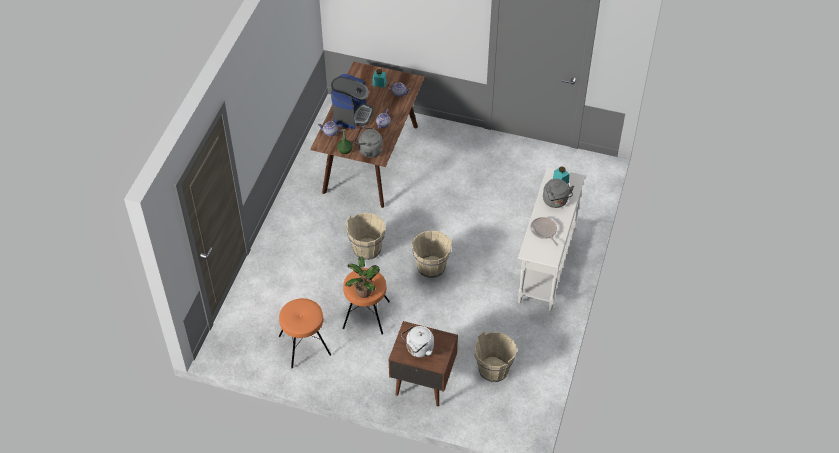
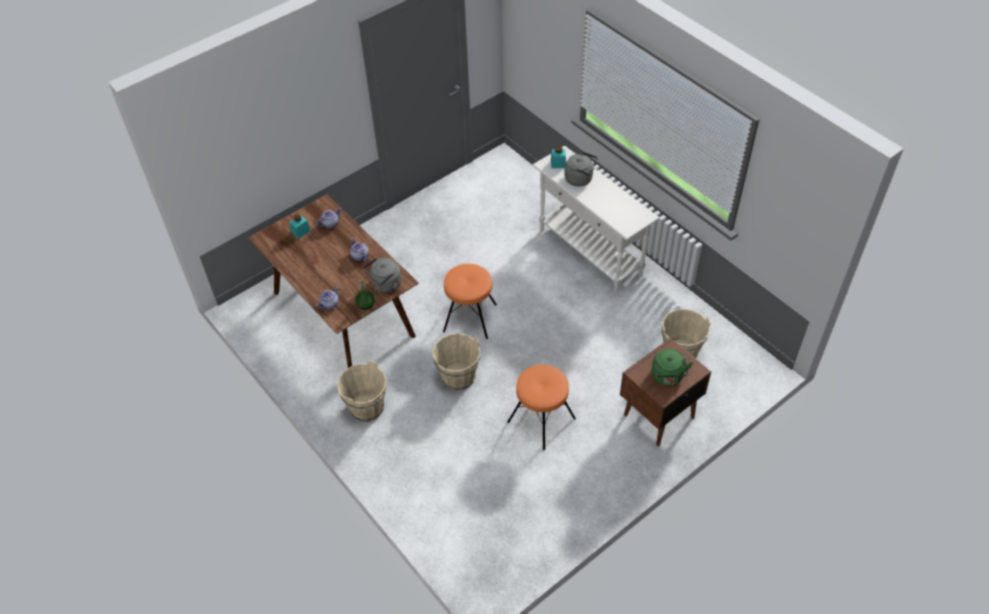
camera: 55 degrees left, 0 degrees up
orange stool [279,298,331,368] -> orange stool moved to [443,264,497,339]
coffee machine [331,74,373,129] -> none
potted plant [345,256,380,298] -> none
white kettle [401,326,434,357] -> green kettle [652,349,693,386]
beige bucket [411,230,452,278] -> beige bucket moved to [337,360,387,422]
frying pan [530,217,558,246] -> none

